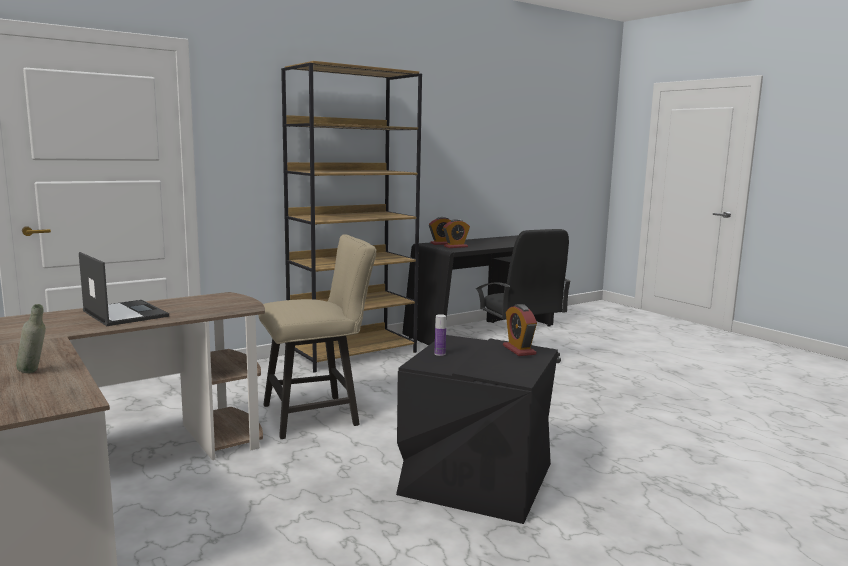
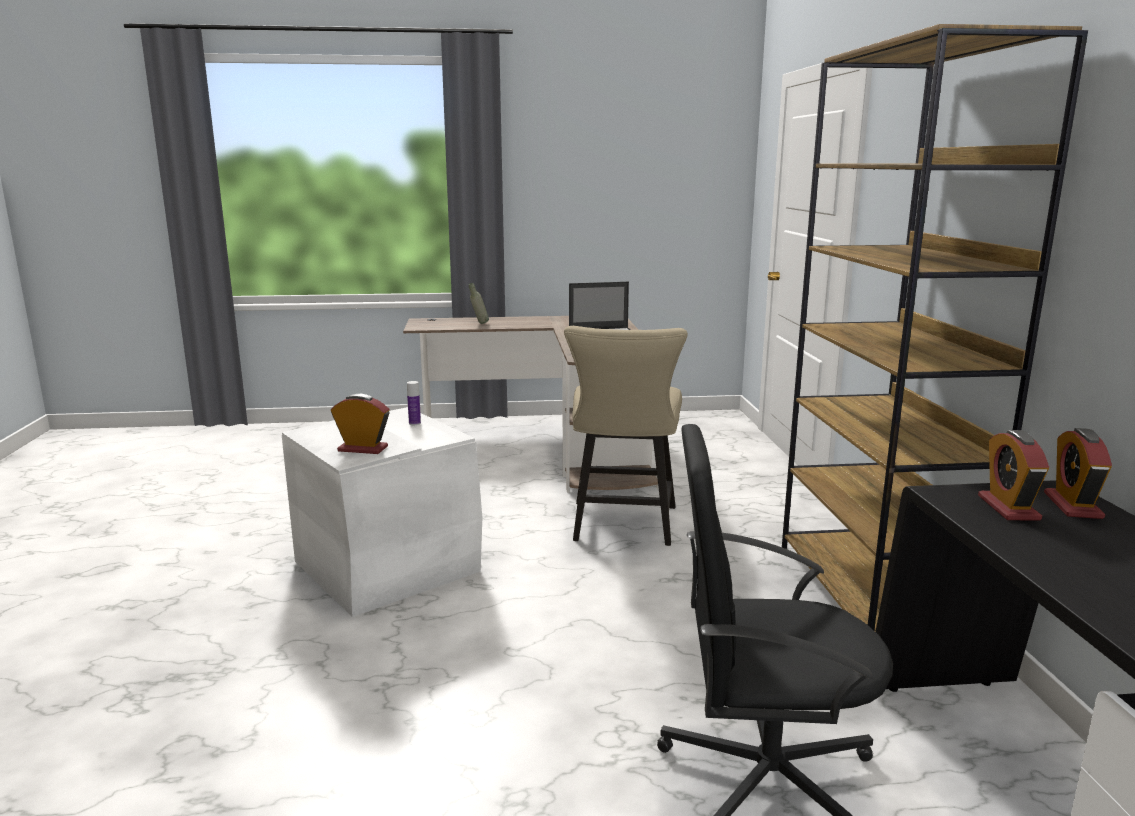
camera: 120 degrees right, 5 degrees up
black storage box [396,335,558,524] -> white storage box [282,407,482,617]

